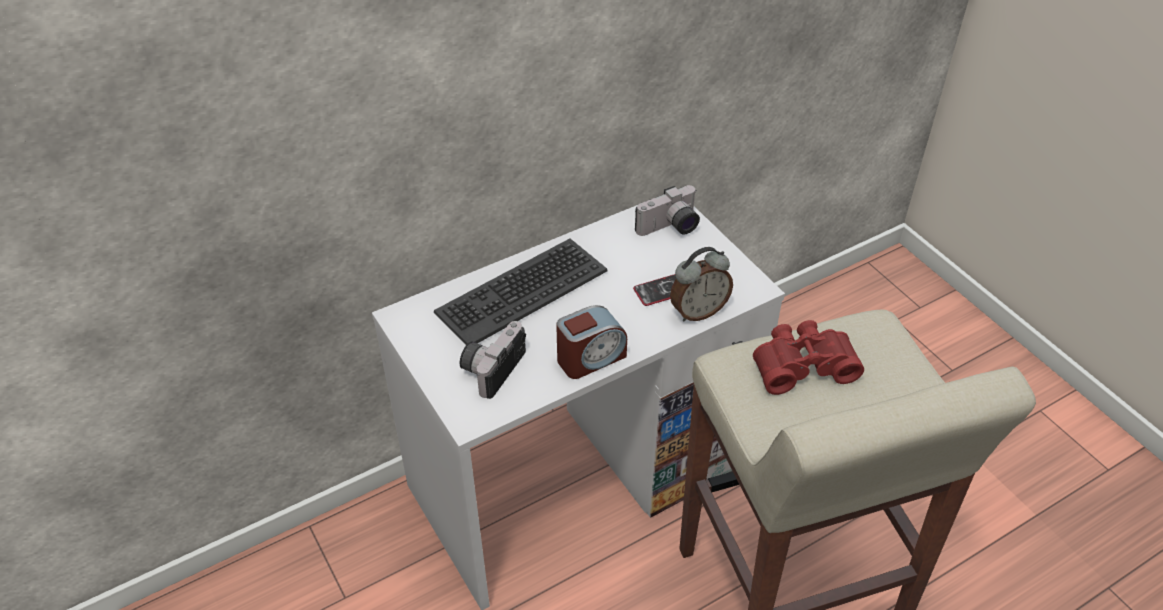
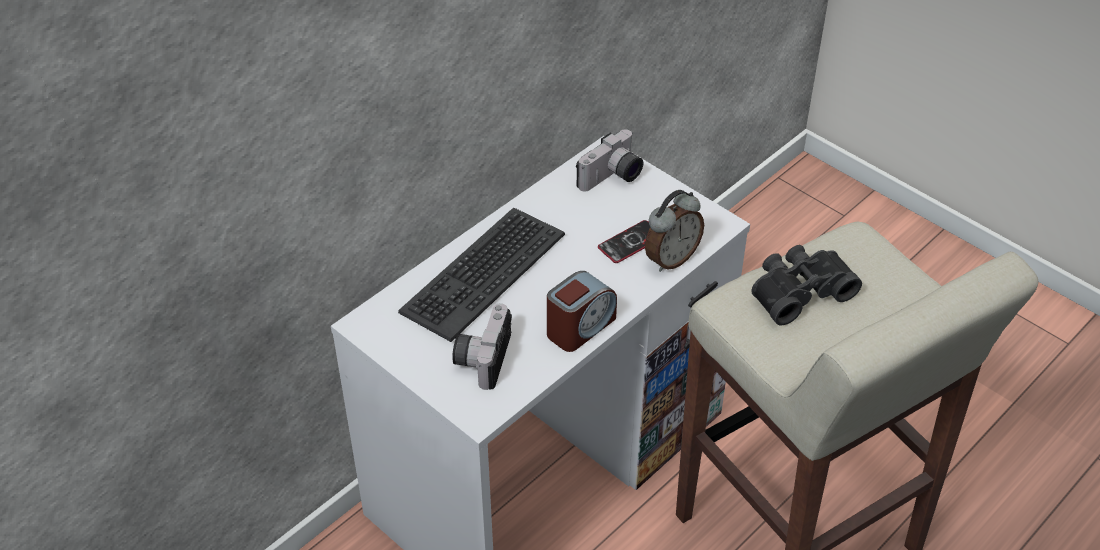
camera: 15 degrees left, 0 degrees up
red binoculars [753,320,864,395] -> black binoculars [751,245,862,325]

